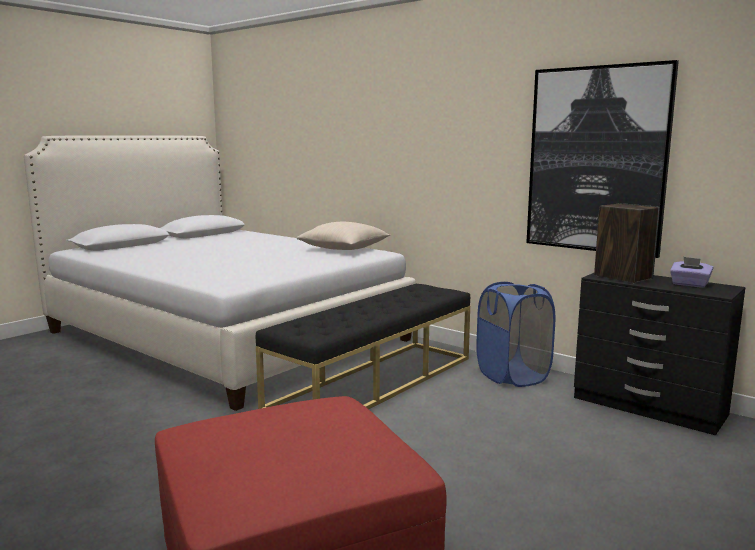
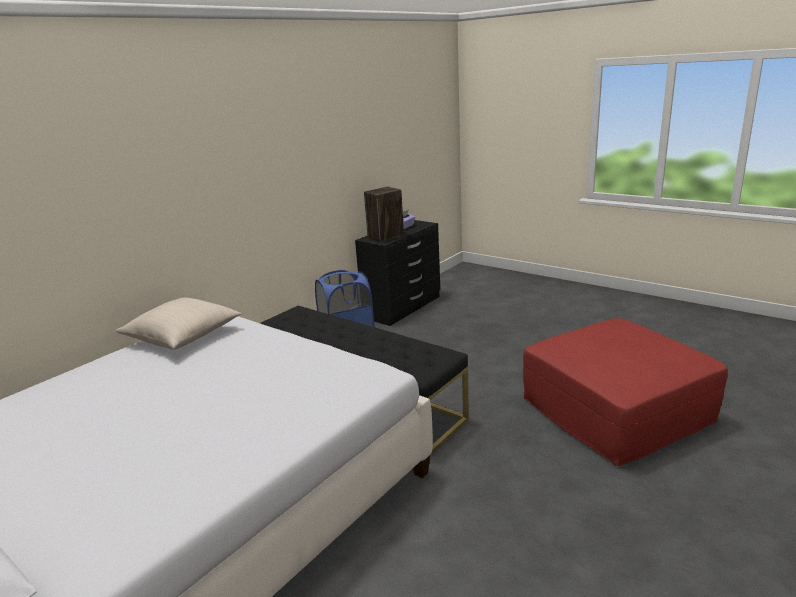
camera: 90 degrees left, 10 degrees up
picture [526,60,679,258] -> none

